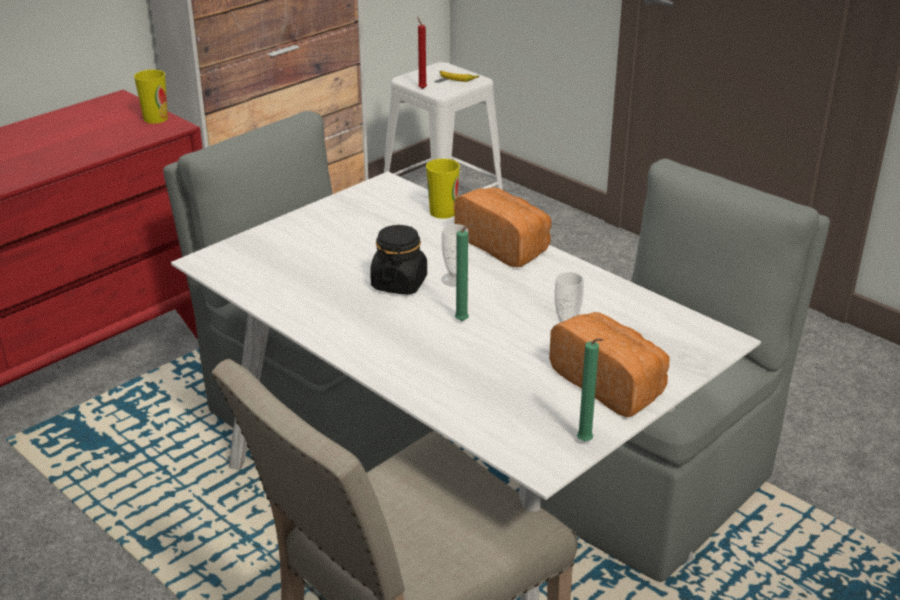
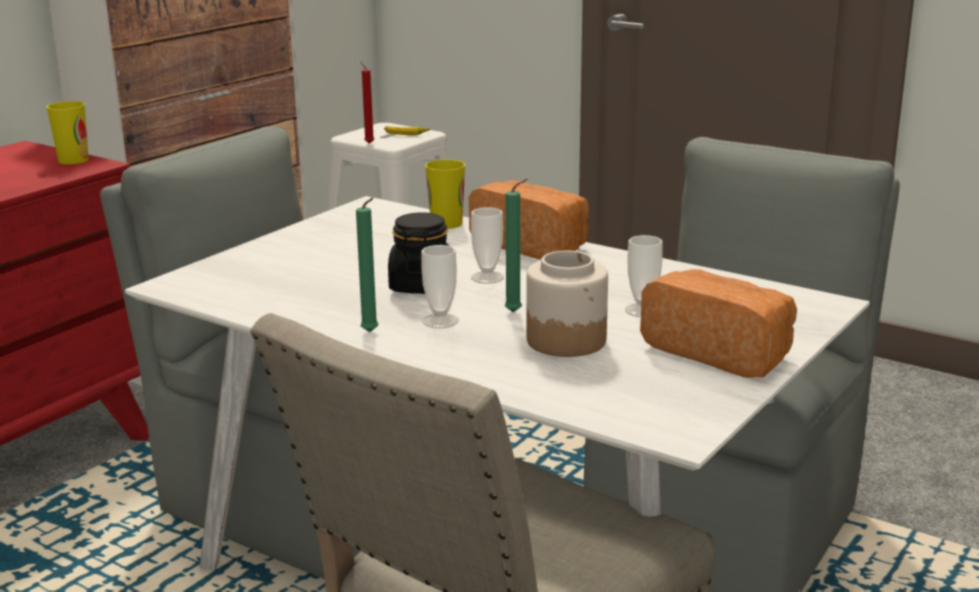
camera: 10 degrees left, 10 degrees down
green candle [577,339,603,441] -> green candle moved to [356,198,378,332]
none -> cup [421,245,458,328]
none -> jar [526,251,608,357]

